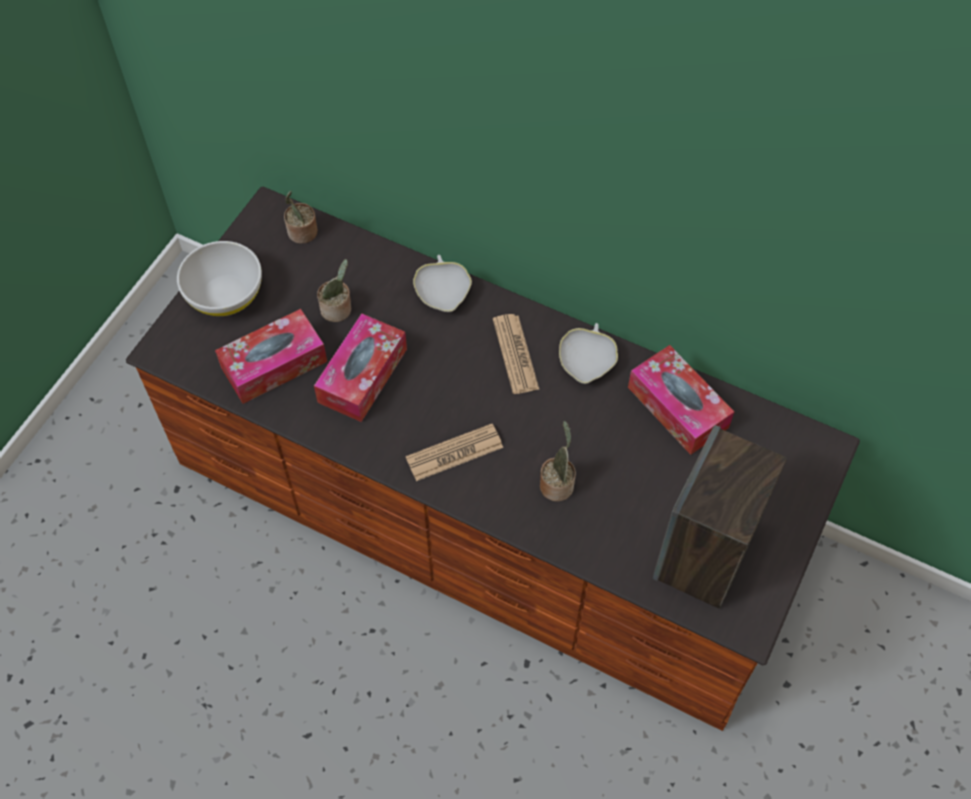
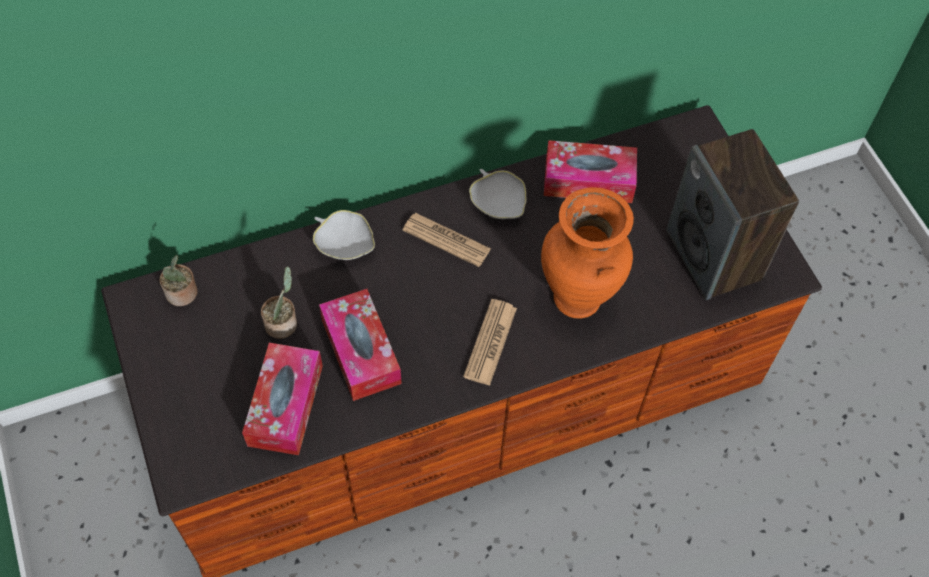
camera: 50 degrees left, 0 degrees up
white bowl [177,241,262,316] -> none
potted plant [540,421,576,501] -> orange vase [541,187,634,319]

